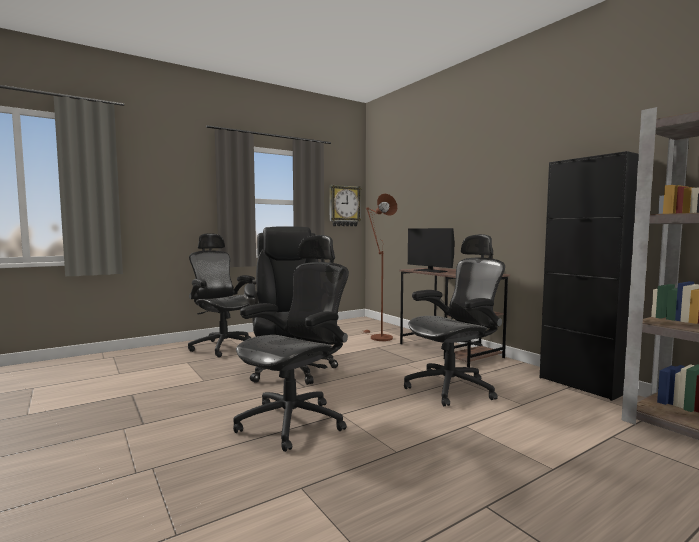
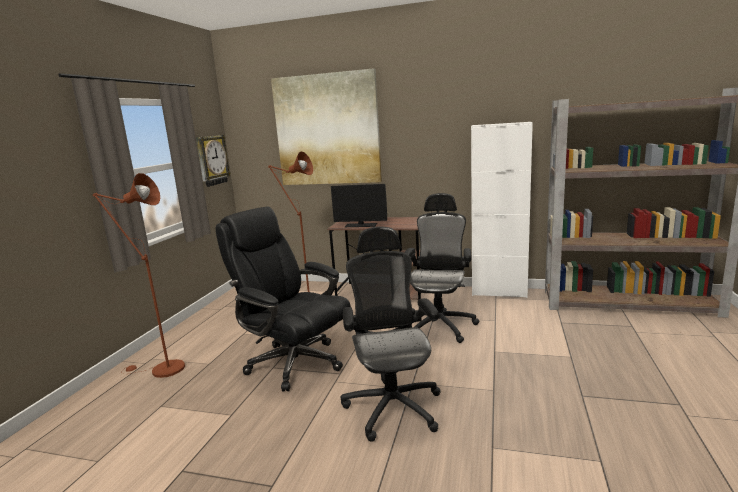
camera: 40 degrees left, 10 degrees up
office chair [188,233,255,357] -> brown floor lamp [93,173,185,378]
black cabinet [540,151,639,401] -> white cabinet [471,122,533,298]
none -> picture [271,68,382,185]

